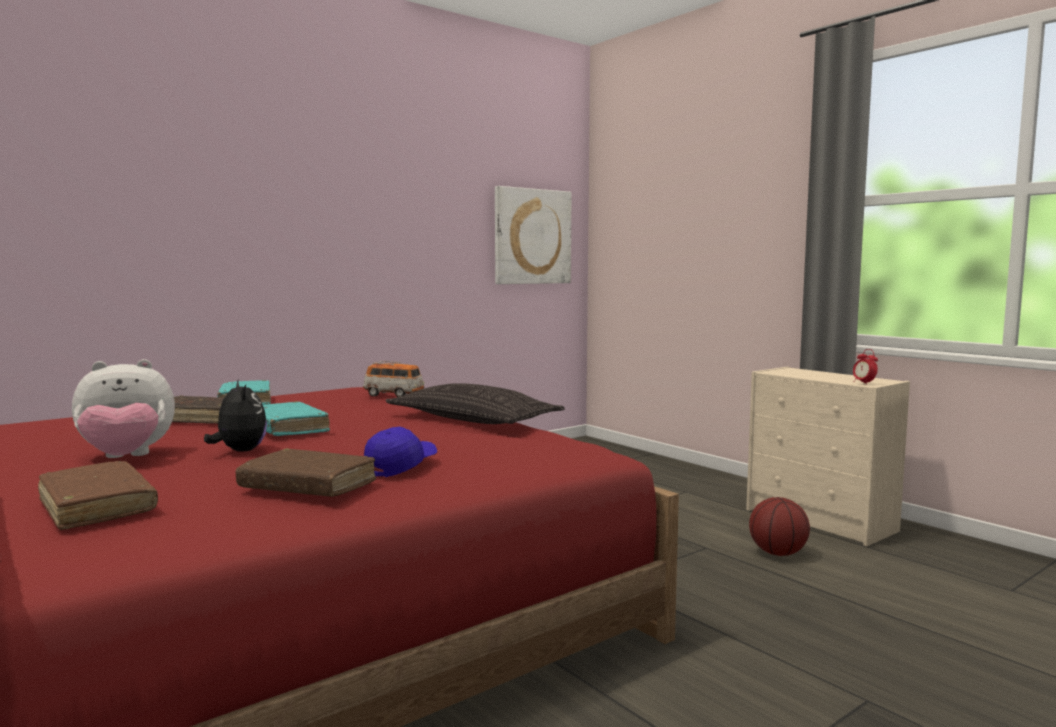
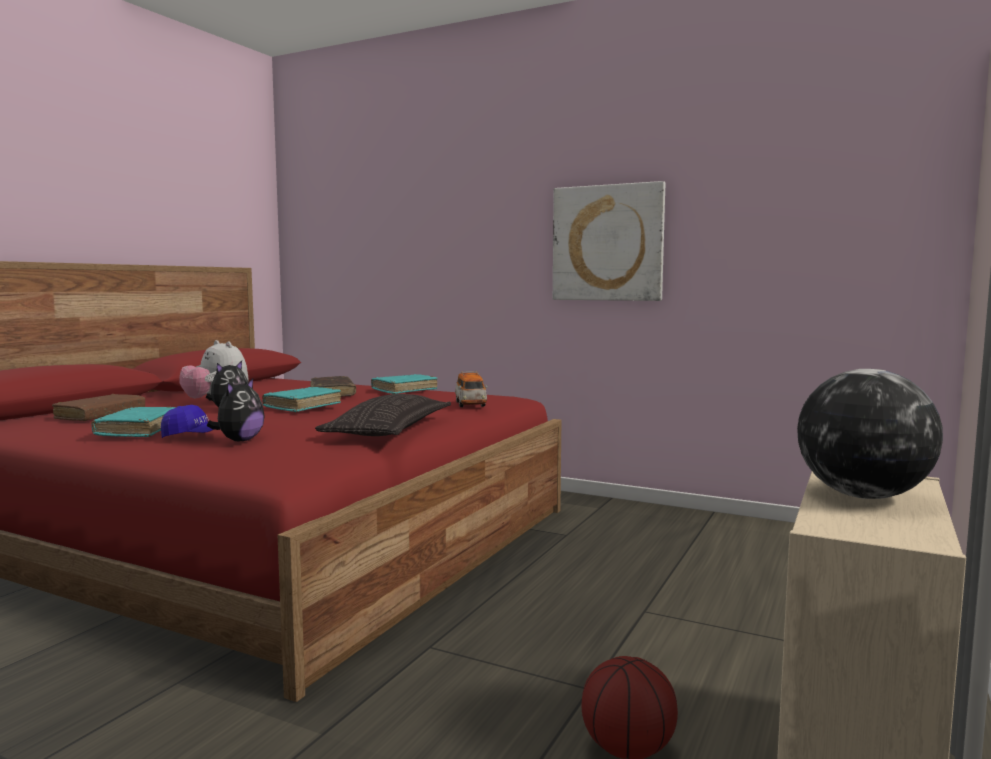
camera: 65 degrees right, 0 degrees up
brown book [236,448,376,497] -> turquoise book [91,407,176,437]
picture [495,186,571,284] -> picture moved to [553,181,665,301]
alarm clock [853,349,878,384] -> none
none -> plush toy [207,378,265,441]
none -> globe [797,369,943,499]

